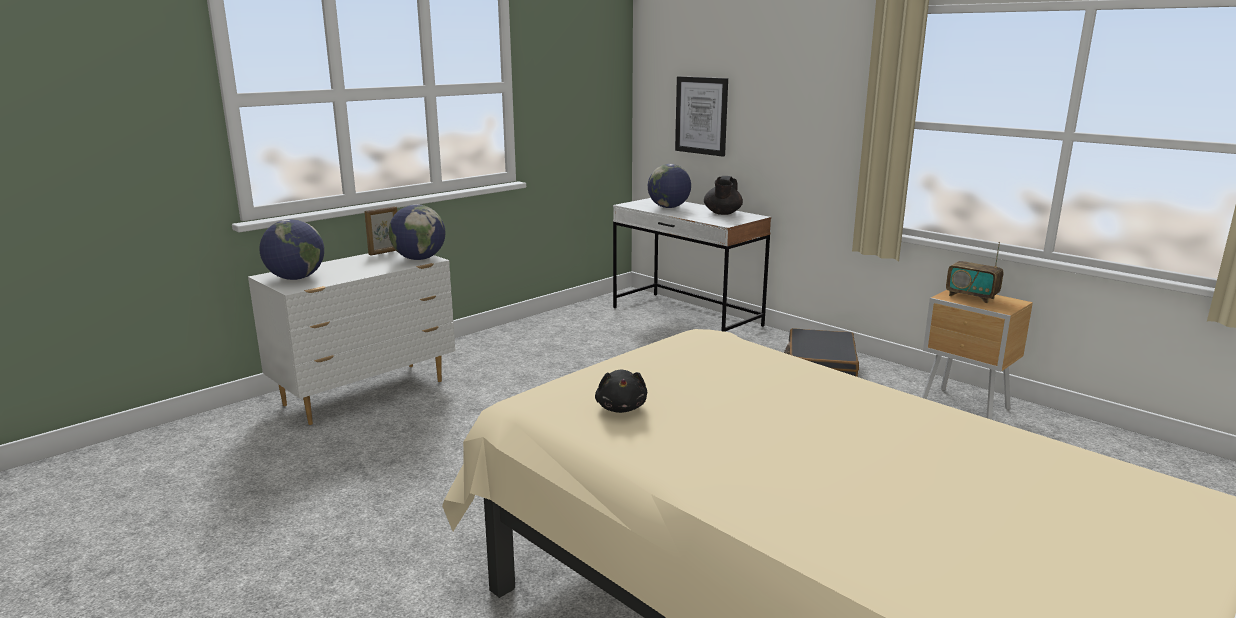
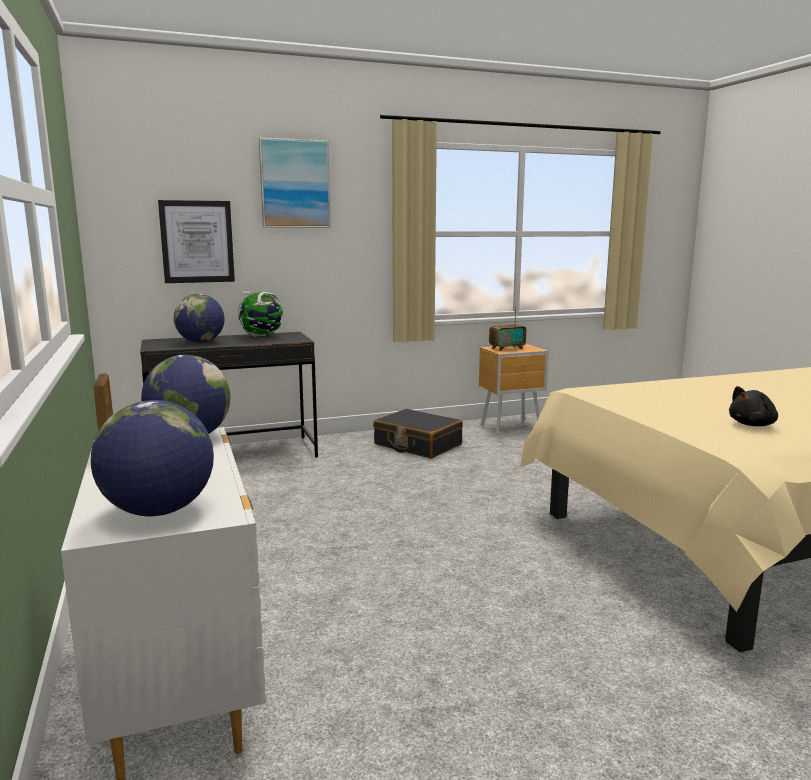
camera: 65 degrees left, 5 degrees down
black plush toy [595,370,647,413] -> black plush toy turned 135 degrees clockwise [729,386,778,426]
white desk [613,198,771,332] -> black desk [140,332,318,458]
black teapot [704,176,743,215] -> globe [238,291,283,337]
none -> picture [259,137,331,228]

